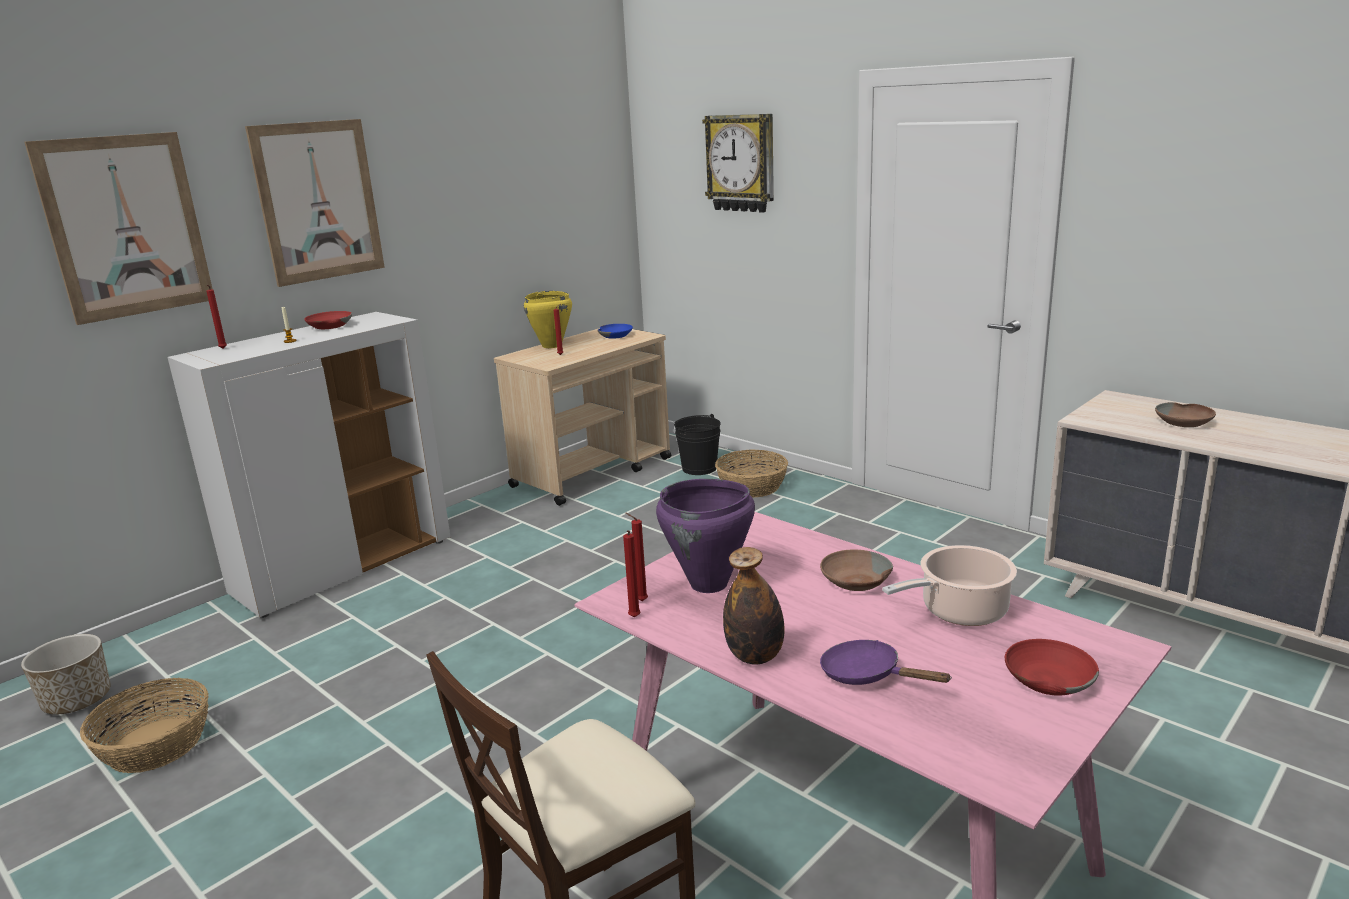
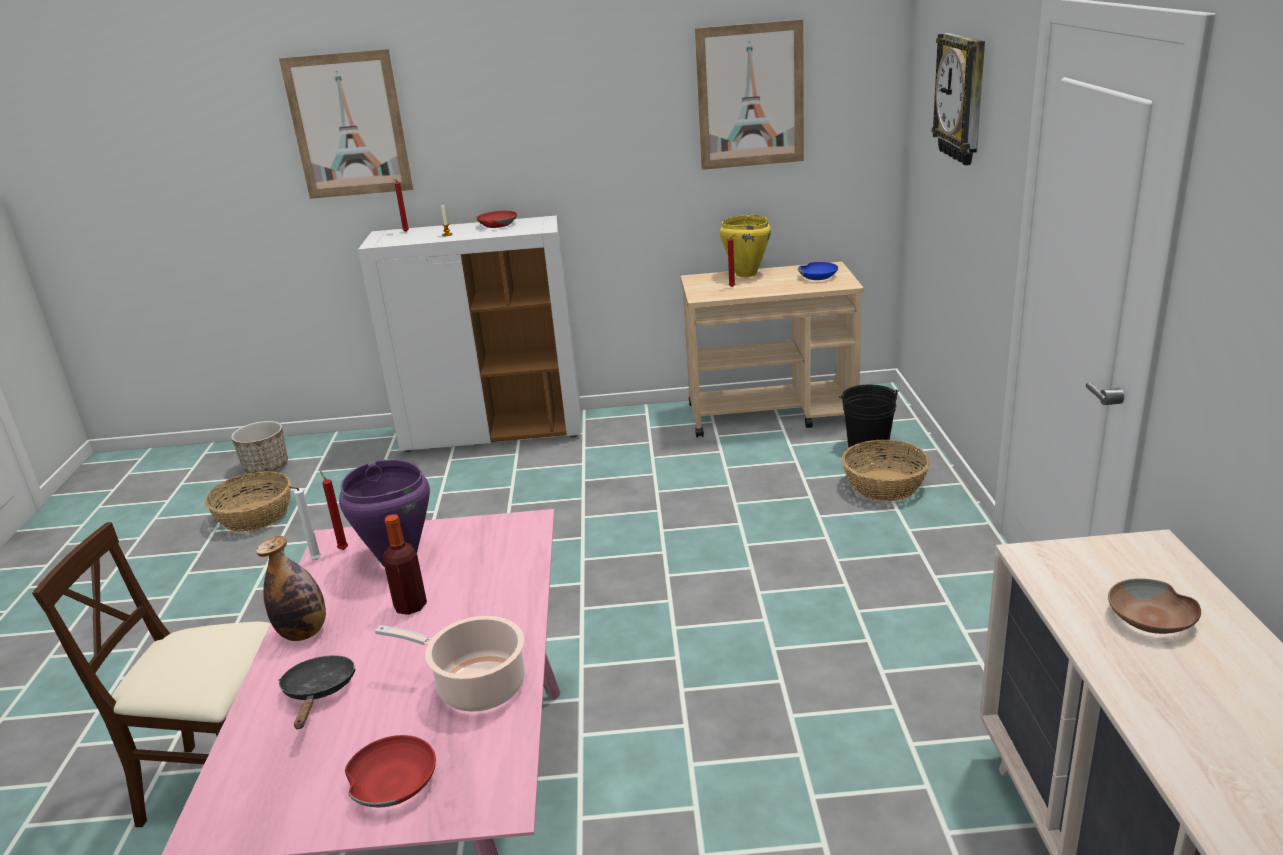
camera: 45 degrees right, 5 degrees up
picture [245,119,385,287] -> picture moved to [695,19,804,170]
red candle [623,530,641,617] -> white candle [288,486,321,560]
brown bowl [820,550,893,591] -> none
purple frying pan [820,640,952,685] -> black frying pan [279,655,355,729]
none -> bottle [383,514,427,615]

